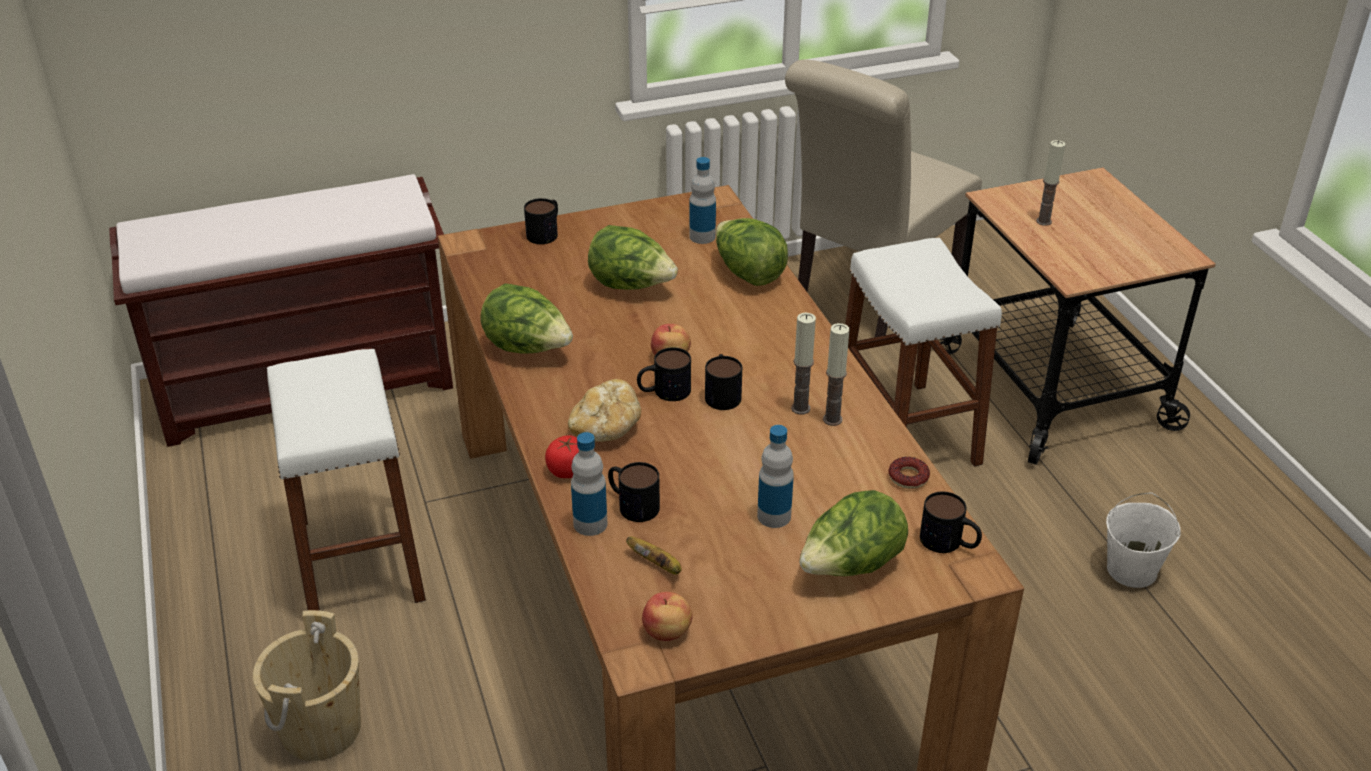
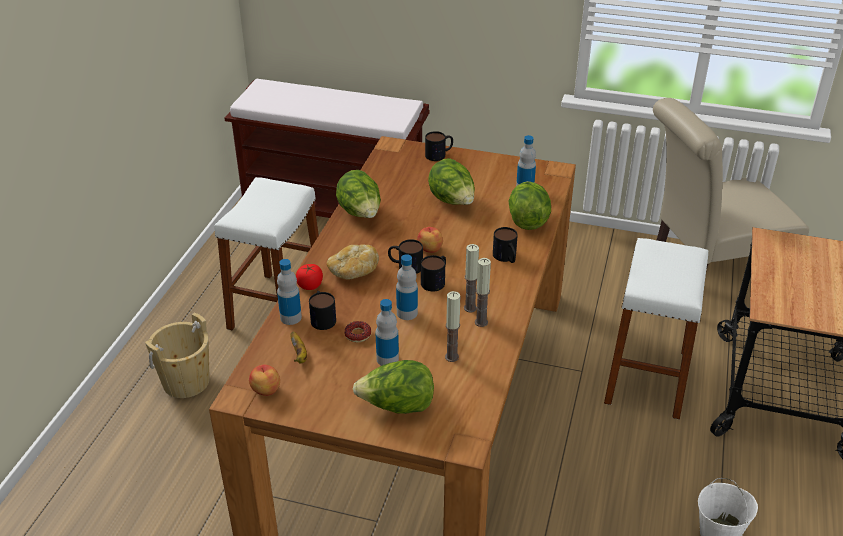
camera: 35 degrees right, 0 degrees up
donut [889,457,930,489] -> donut moved to [344,321,371,342]
mug [920,492,982,553] -> mug moved to [493,227,518,263]
candle [1036,140,1065,226] -> candle moved to [445,291,460,362]
none -> bottle [396,254,418,320]

